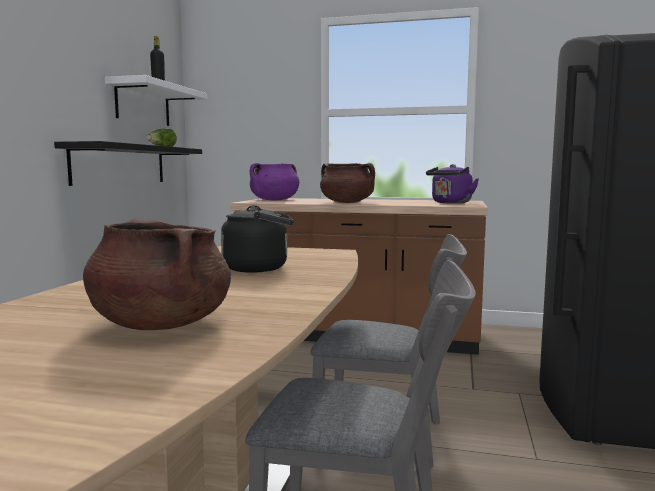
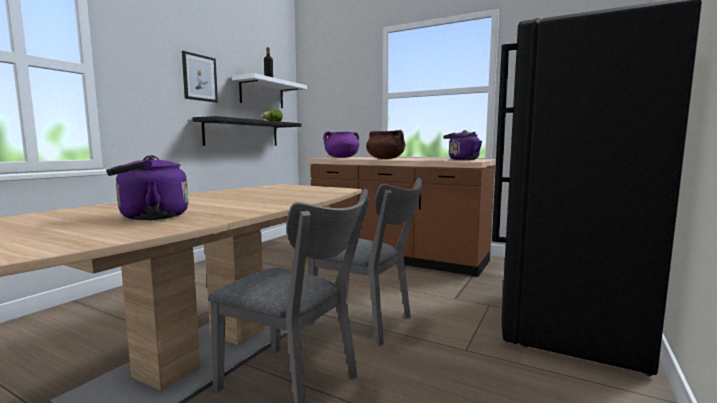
camera: 15 degrees right, 0 degrees up
brown cooking pot [83,218,231,330] -> purple kettle [106,155,189,220]
black kettle [221,205,294,273] -> none
none -> picture [182,51,218,103]

